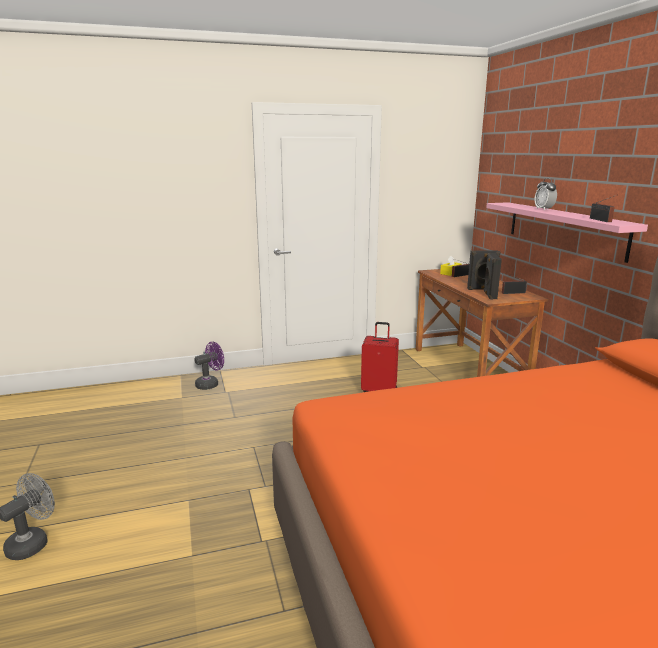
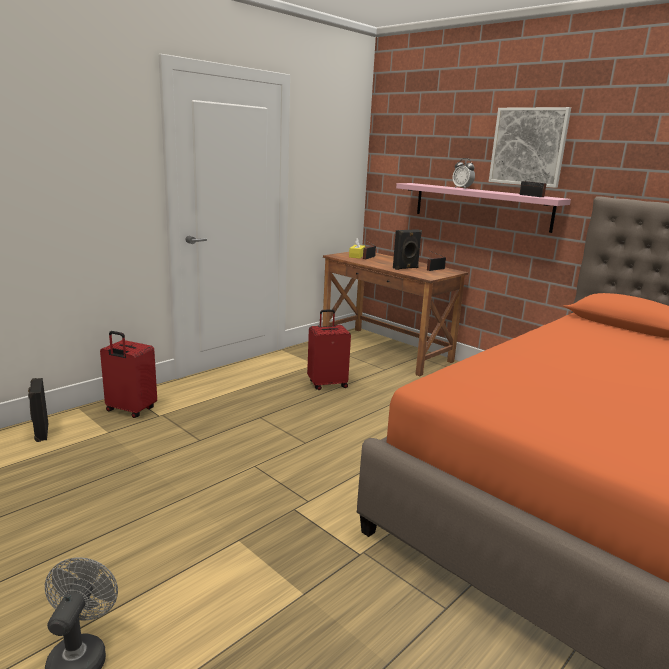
camera: 30 degrees left, 0 degrees up
purple fan [194,342,224,390] -> red suitcase [100,331,157,418]
black speaker [484,253,502,300] -> black speaker moved to [28,378,48,442]
none -> picture [489,107,571,188]

